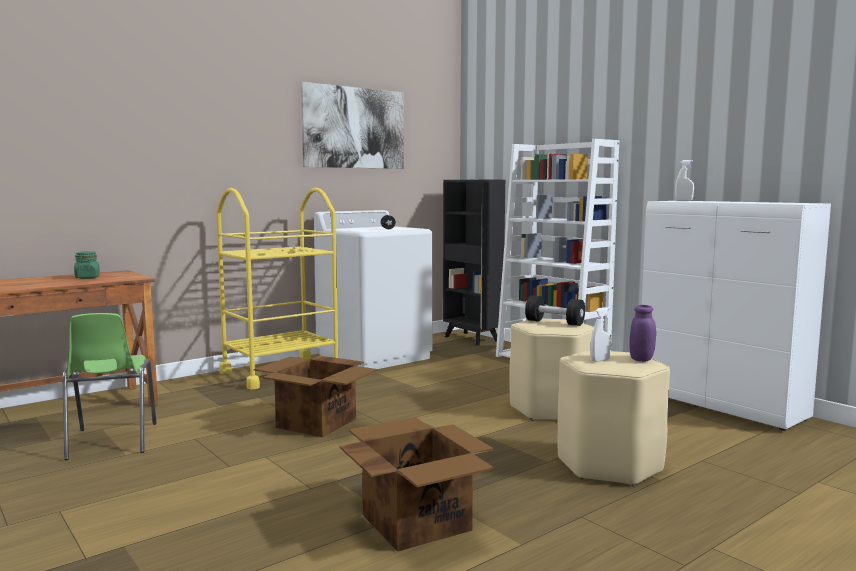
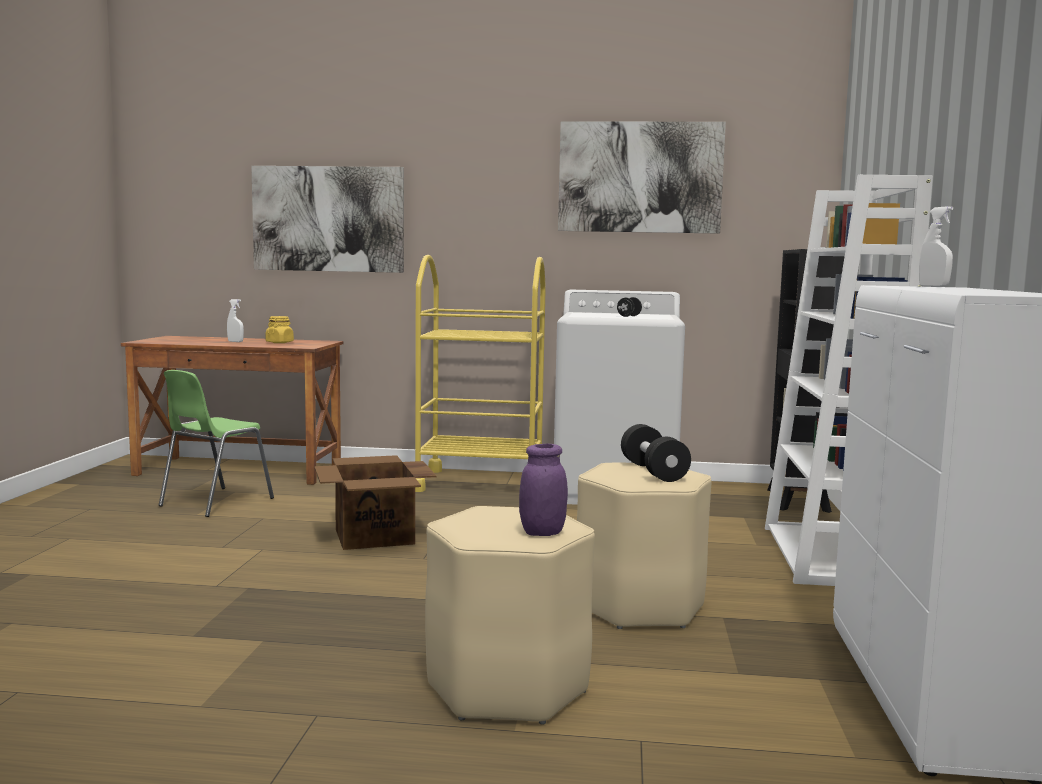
camera: 45 degrees right, 0 degrees up
green jar [74,251,100,279] -> yellow jar [265,316,294,343]
cardboard box [340,417,494,552] -> none
white spray bottle [591,307,611,362] -> white spray bottle moved to [227,299,244,342]
none -> picture [251,166,404,273]

